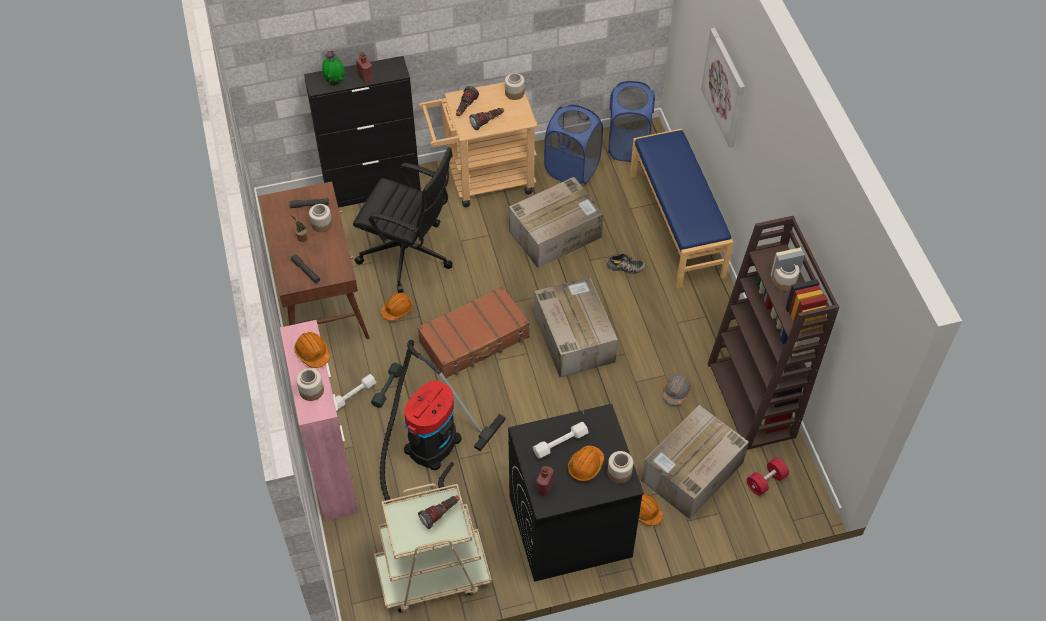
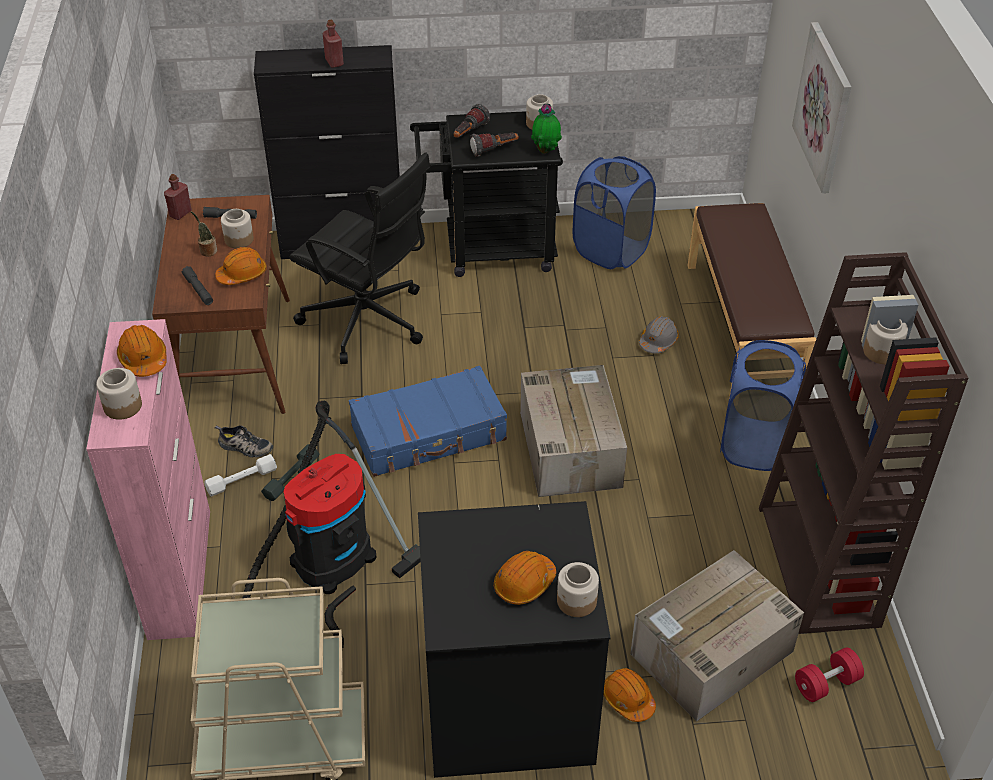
camera: 10 degrees right, 10 degrees down
potted plant [322,51,346,86] -> potted plant moved to [531,104,562,154]
orange hard hat [381,293,413,321] -> orange hard hat moved to [215,247,267,285]
brown suitcase [417,286,530,378] -> blue suitcase [349,366,507,477]
flashlight [418,495,460,529] -> none
beige cart [419,82,538,207] -> black cart [410,111,563,277]
cardboard box [509,177,604,268] -> none
white dumbbell [532,422,589,459] -> none
red bottle [536,466,554,496] -> red bottle moved to [164,174,192,220]
shoe [606,254,646,274] -> shoe moved to [214,425,273,457]
blue laundry basket [608,81,655,162] -> blue laundry basket moved to [720,340,806,471]
blue bench [630,129,733,288] -> brown bench [688,203,816,398]
grey hard hat [663,373,692,406] -> grey hard hat moved to [639,316,679,353]

